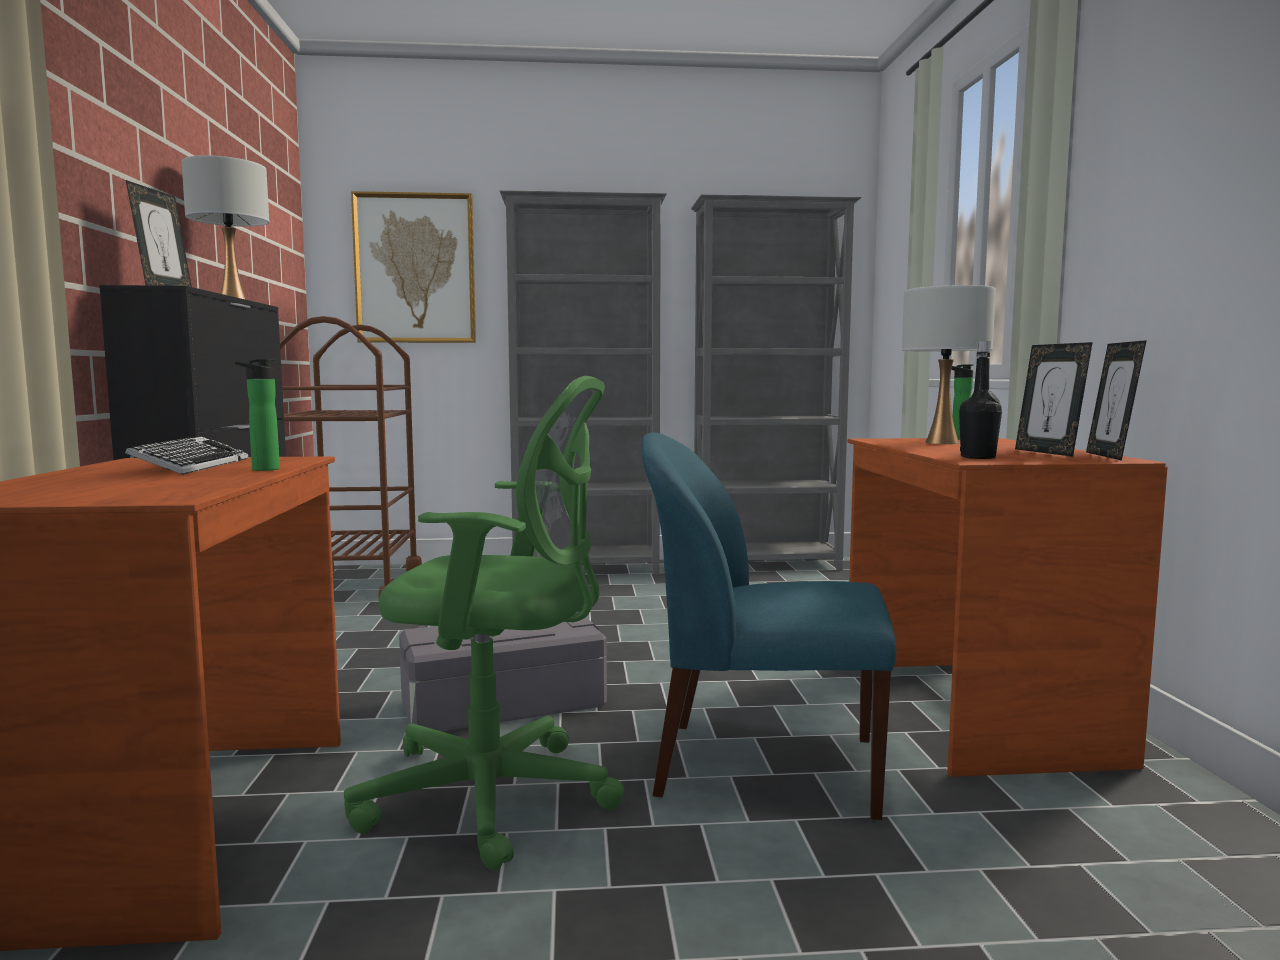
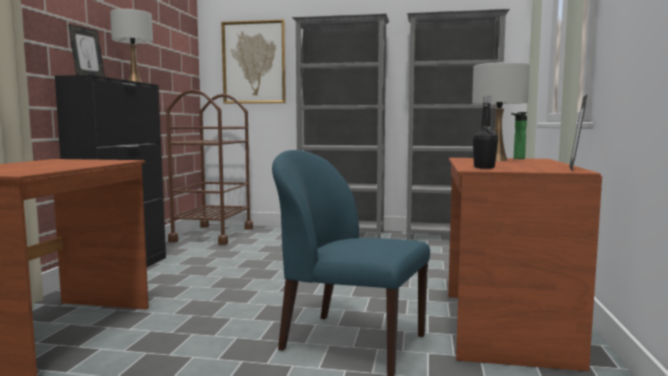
camera: 15 degrees right, 0 degrees up
keyboard [125,437,248,475] -> none
bottle [234,359,280,471] -> none
green office chair [344,376,624,871] -> none
grey storage box [399,612,607,731] -> none
picture frame [1015,342,1093,457] -> none

